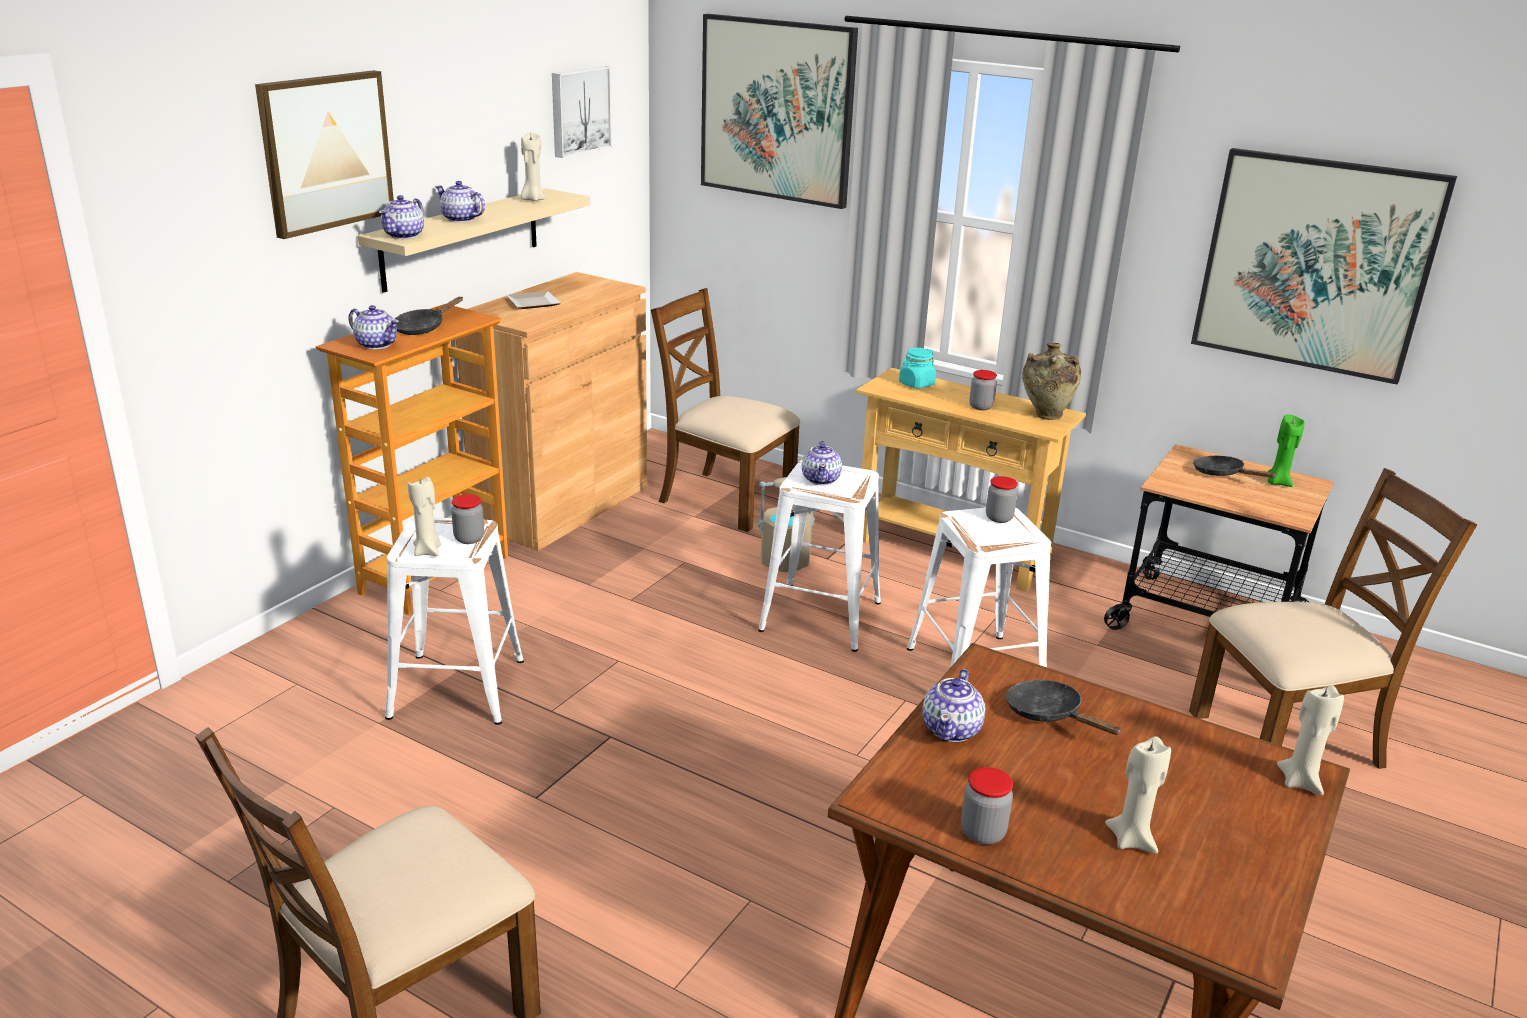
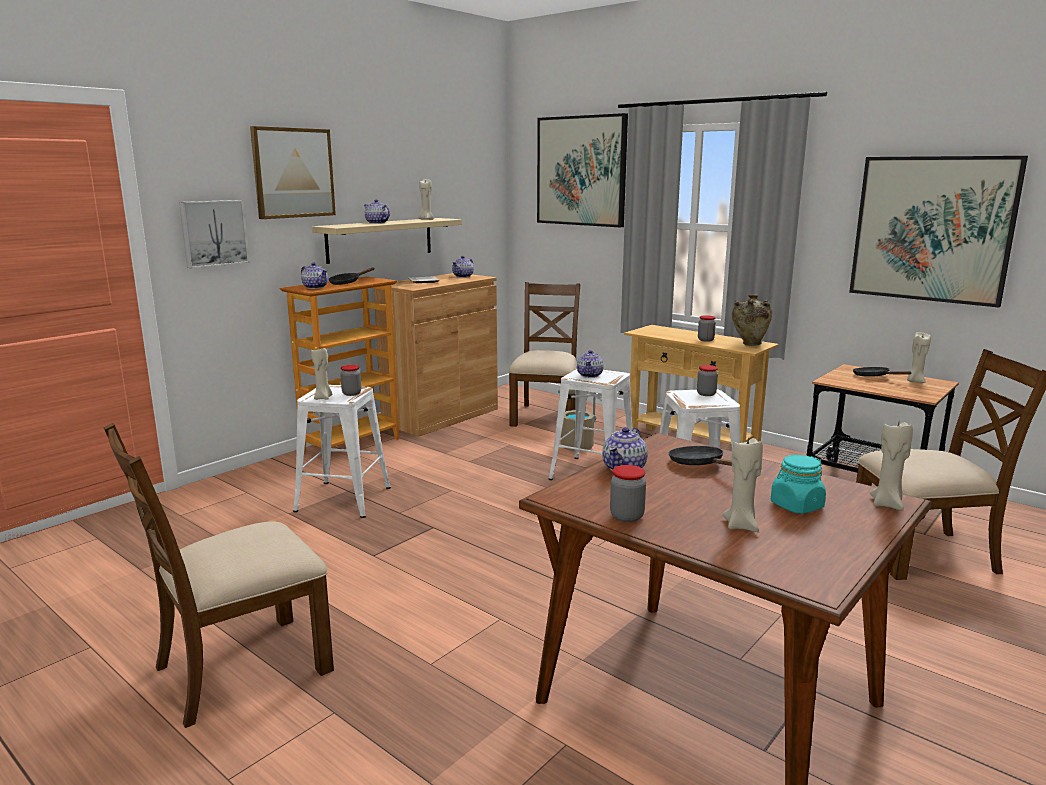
camera: 10 degrees right, 10 degrees down
teapot [379,195,424,239] -> teapot moved to [452,256,474,278]
picture [552,66,612,158] -> picture moved to [179,200,250,268]
brown chair [651,288,801,532] -> brown chair turned 60 degrees clockwise [509,282,580,427]
turquoise jar [899,348,936,389] -> turquoise jar moved to [771,455,826,514]
green candle [1268,415,1304,487] -> beige candle [907,332,931,383]

